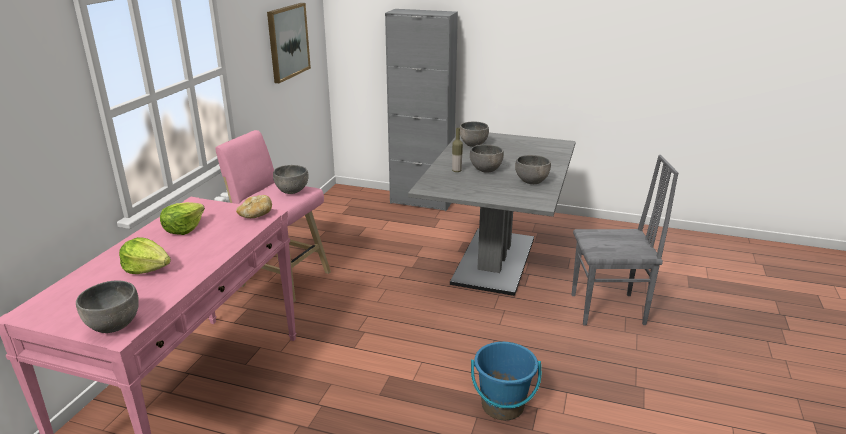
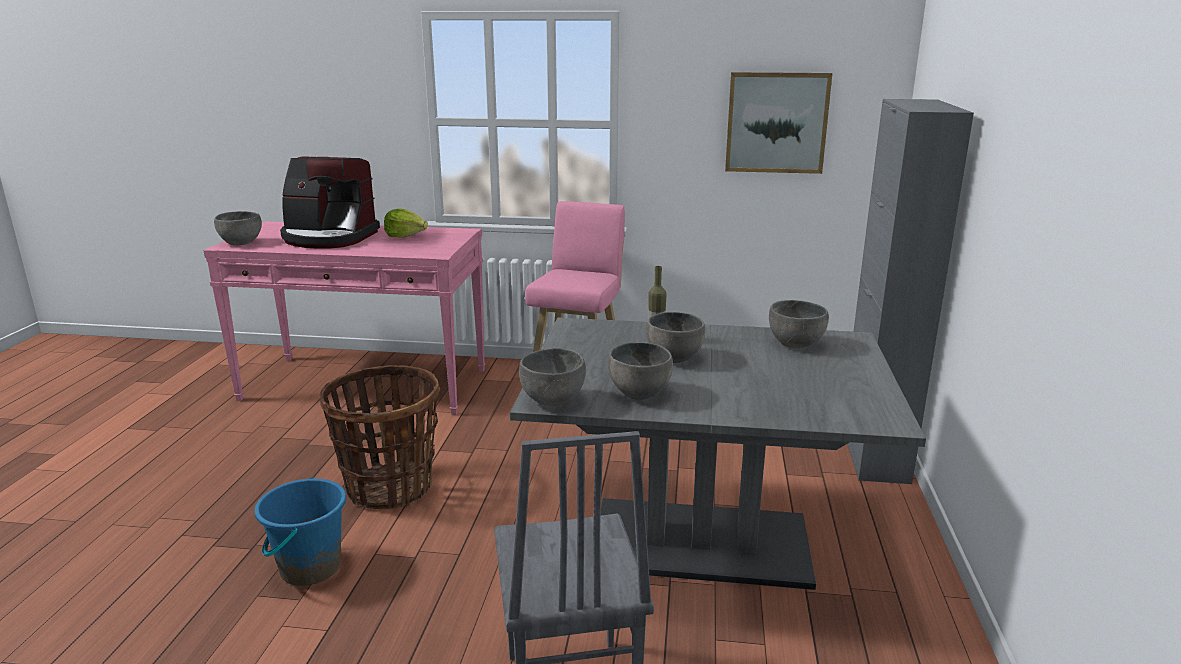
camera: 80 degrees right, 5 degrees down
lettuce [119,237,171,274] -> coffee machine [280,156,380,249]
bread [236,195,272,218] -> none
grey bowl [273,165,308,194] -> grey bowl moved to [519,348,586,406]
none -> basket [320,365,440,509]

